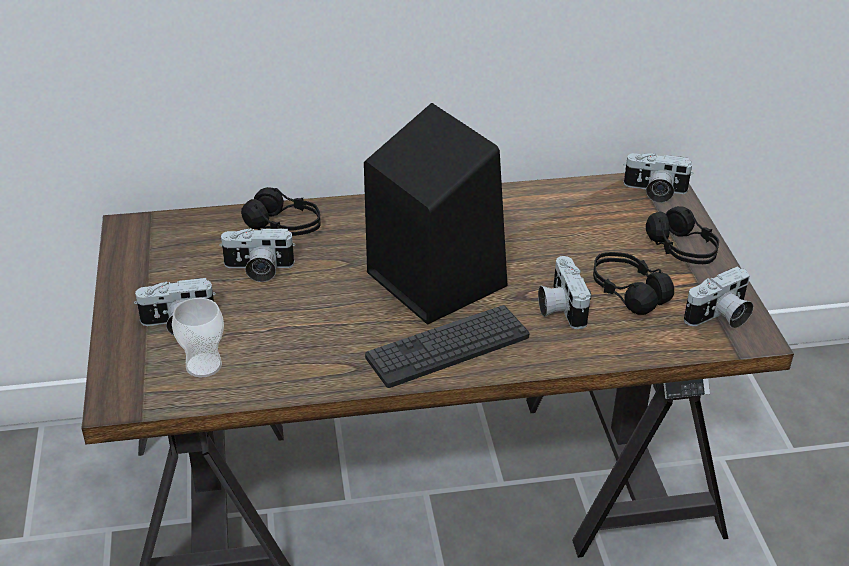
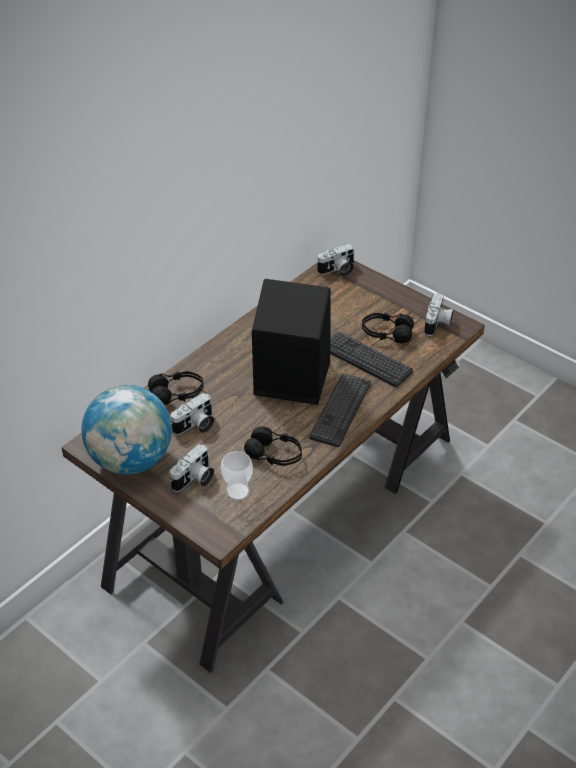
camera: 40 degrees left, 5 degrees up
camera [538,256,591,329] -> keyboard [330,331,413,387]
black headphones [646,206,719,264] -> black headphones moved to [244,426,302,466]
none -> globe [81,385,172,474]

